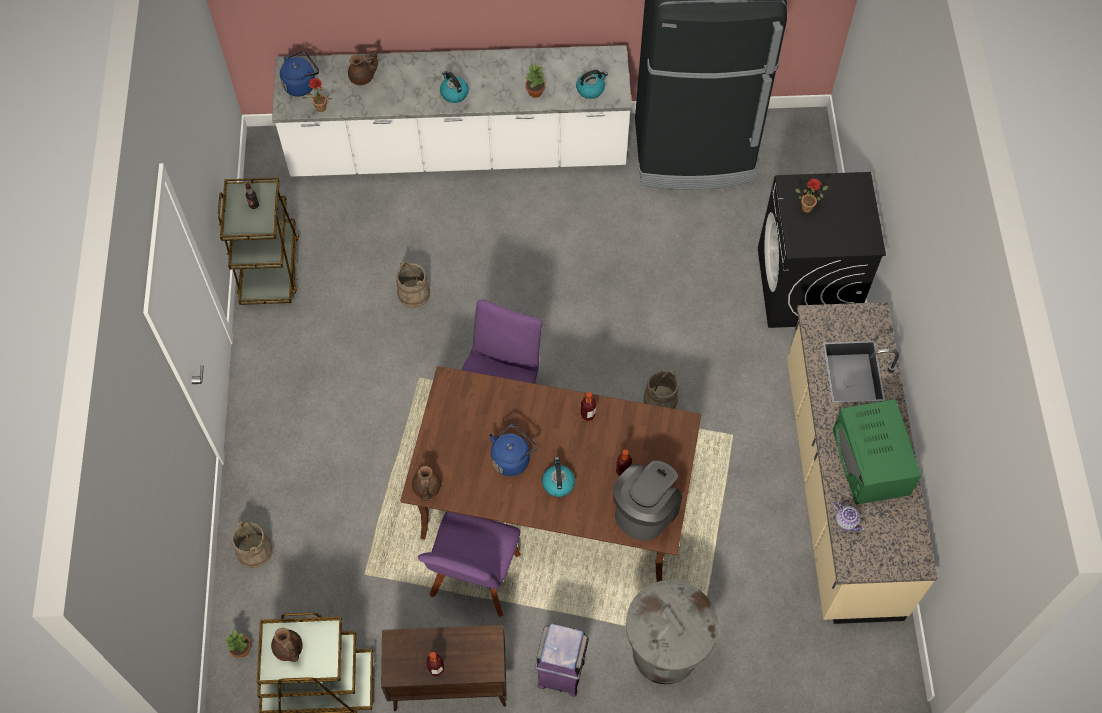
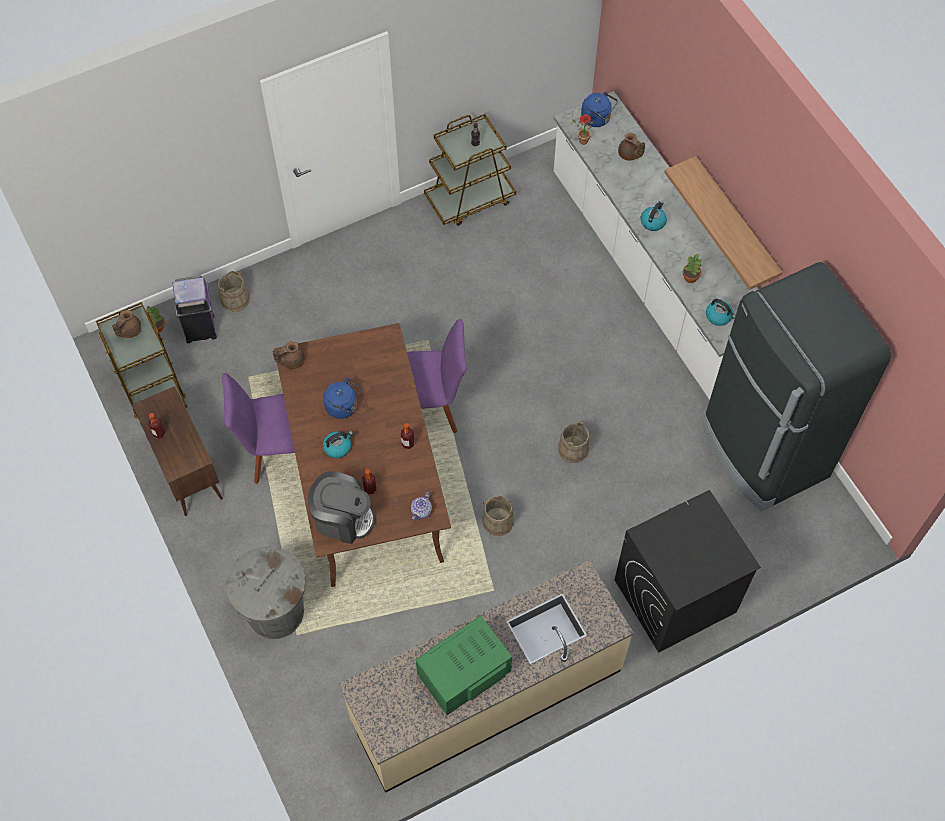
camera: 65 degrees right, 0 degrees up
beige bucket [396,262,430,308] -> beige bucket moved to [558,421,589,463]
purple trash can [535,623,589,697] -> purple trash can moved to [173,276,217,343]
potted plant [795,179,828,213] -> none
teapot [833,501,864,532] -> teapot moved to [411,492,432,520]
none -> shelf [664,156,782,290]

